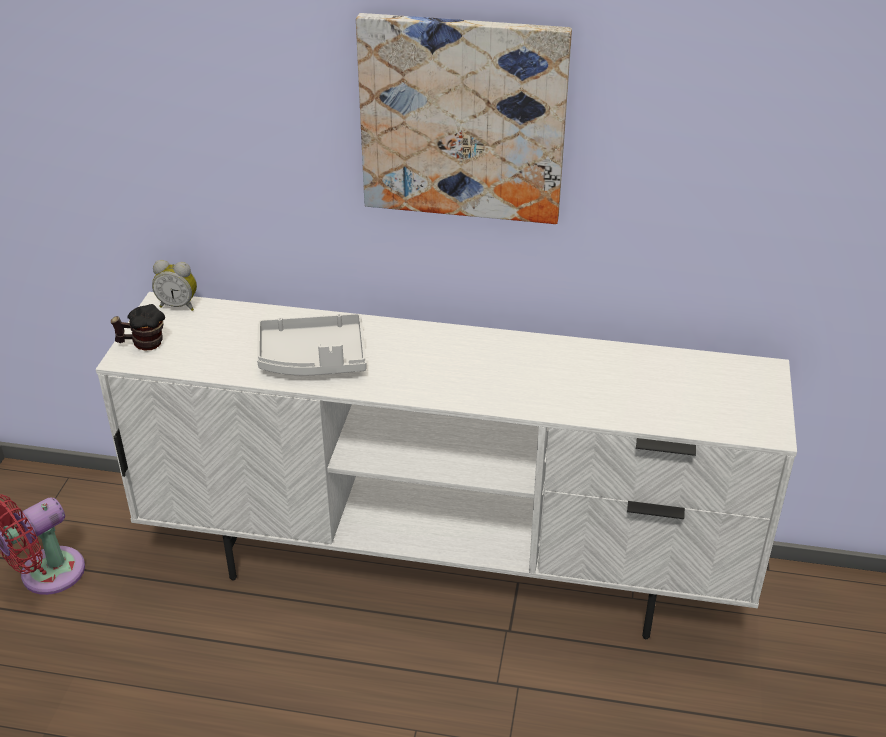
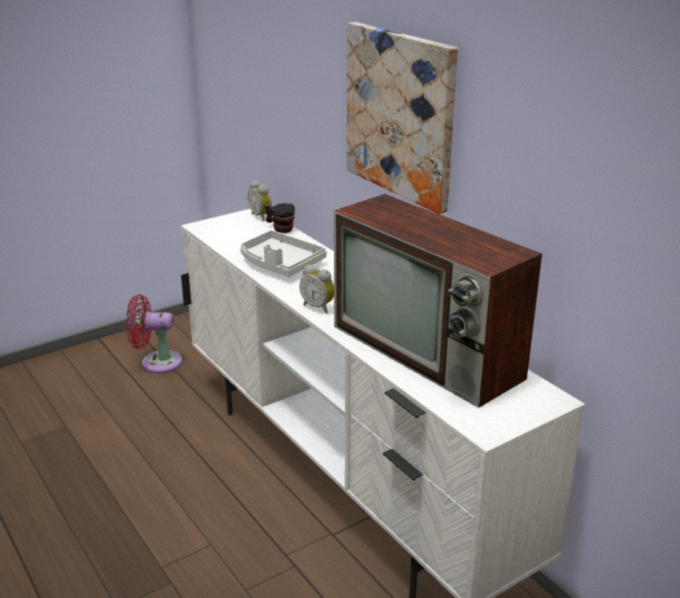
camera: 45 degrees right, 10 degrees down
mug [111,304,165,351] -> mug moved to [265,203,295,233]
none -> alarm clock [300,264,334,313]
none -> television [334,194,542,408]

